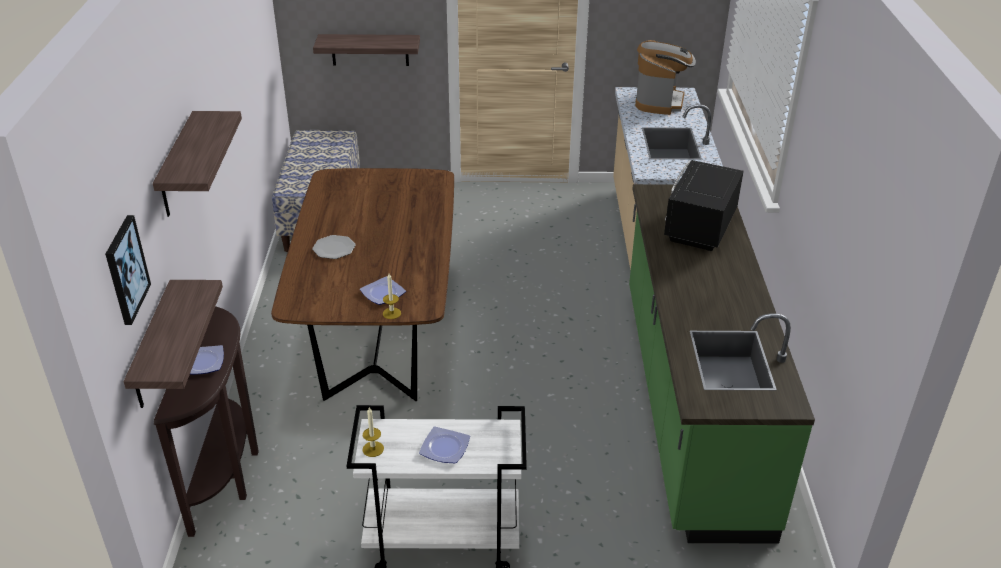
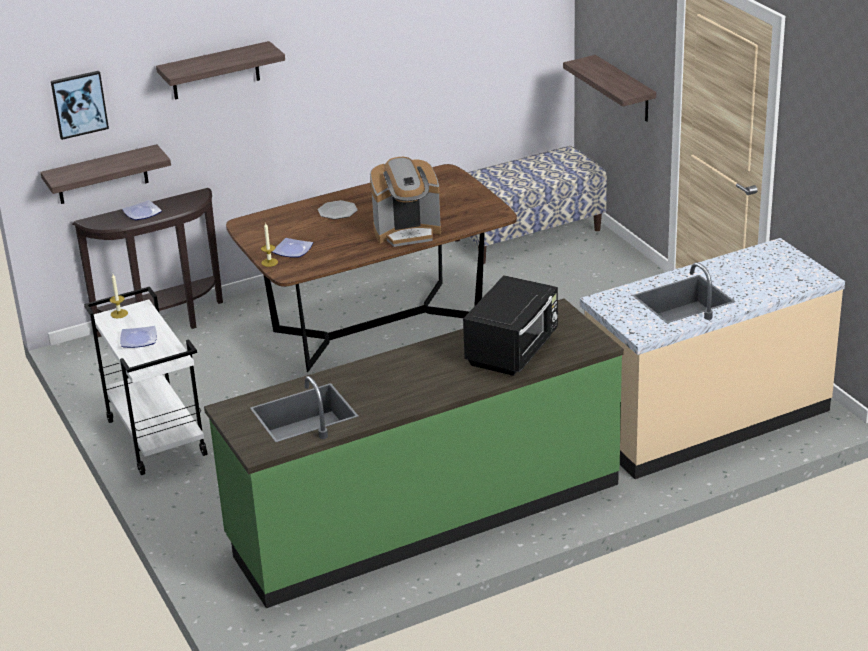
camera: 65 degrees right, 5 degrees down
coffee machine [635,40,696,115] -> coffee machine moved to [370,157,441,247]
black microwave [664,160,744,251] -> black microwave turned 120 degrees clockwise [463,275,558,376]

